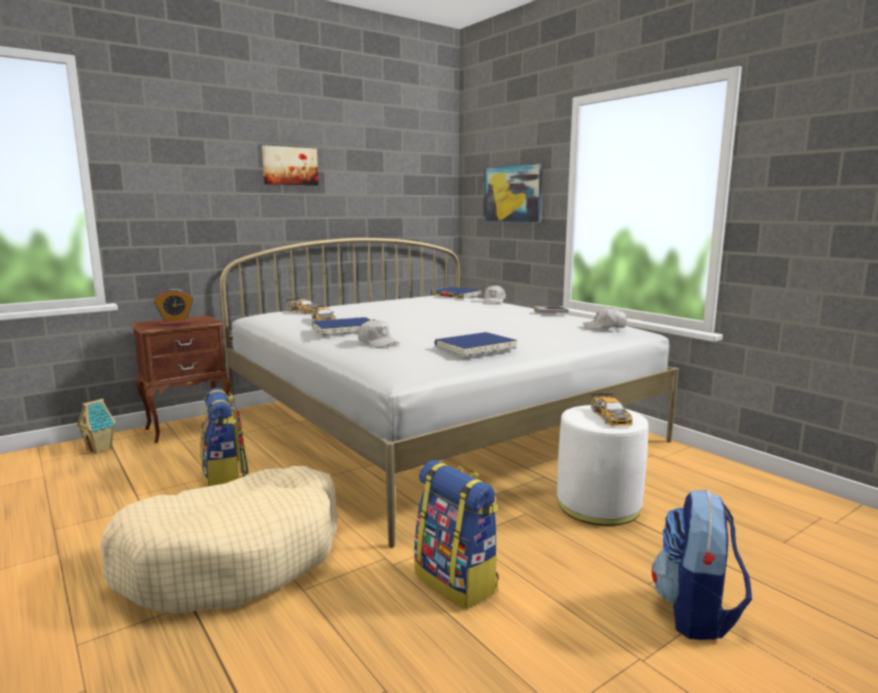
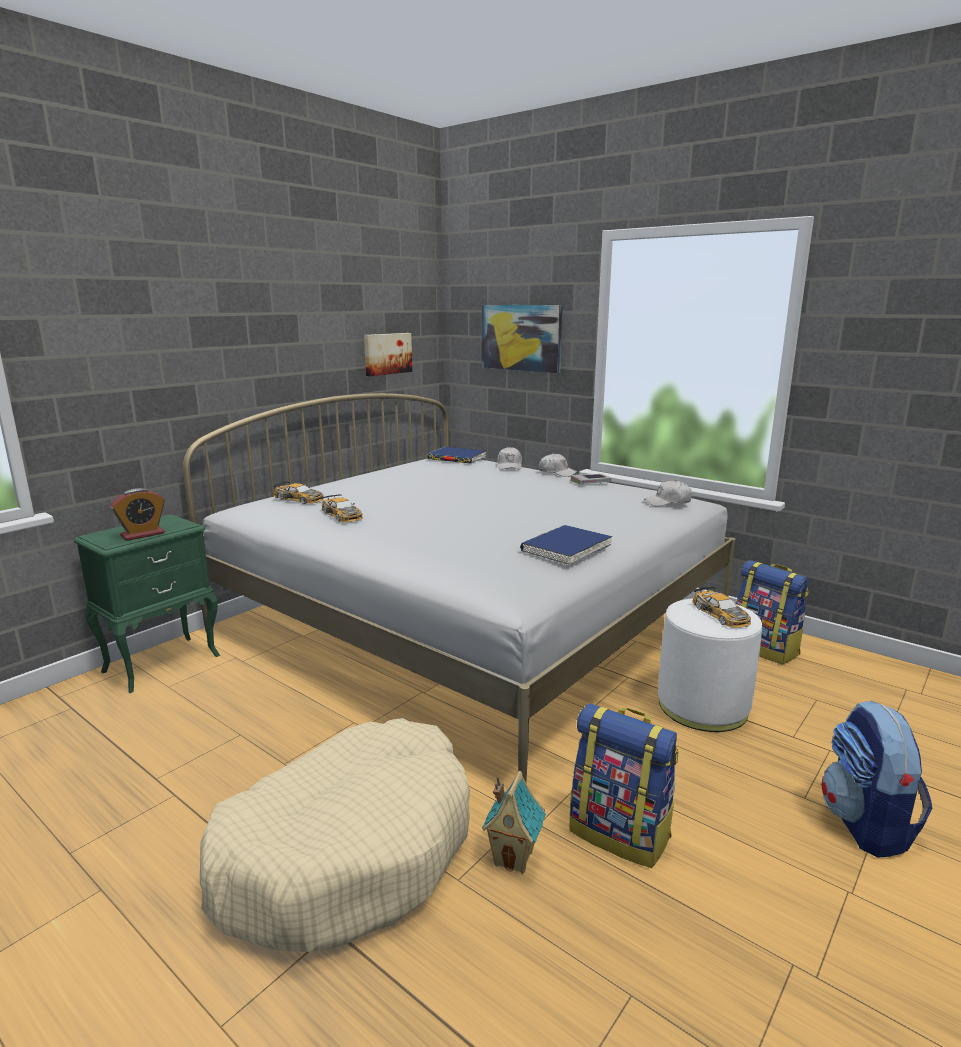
camera: 15 degrees left, 5 degrees up
toy house [76,399,116,454] -> toy house moved to [482,771,546,874]
brown nightstand [131,316,230,443] -> green nightstand [74,514,220,693]
backpack [200,388,249,487] -> backpack moved to [737,560,809,665]
picture [262,145,318,186] -> picture moved to [364,333,412,376]
blue book [312,317,370,336] -> none
white cap [358,319,400,348] -> white cap moved to [539,453,578,477]

